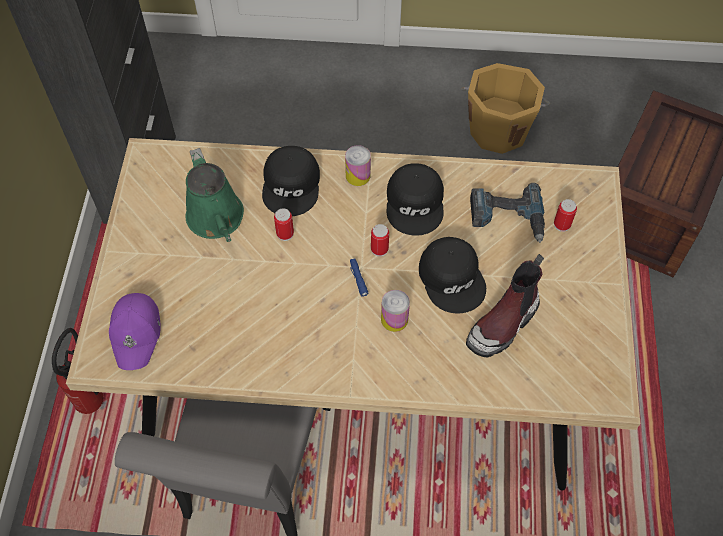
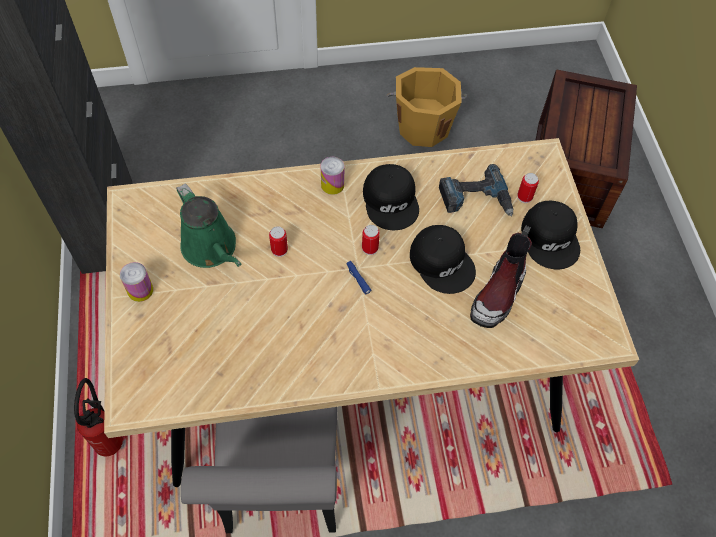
camera: 15 degrees left, 0 degrees up
purple cap [109,293,161,370] -> none
black cap [262,146,320,216] -> black cap moved to [521,201,580,269]
can [381,290,410,332] -> can moved to [120,262,153,302]

